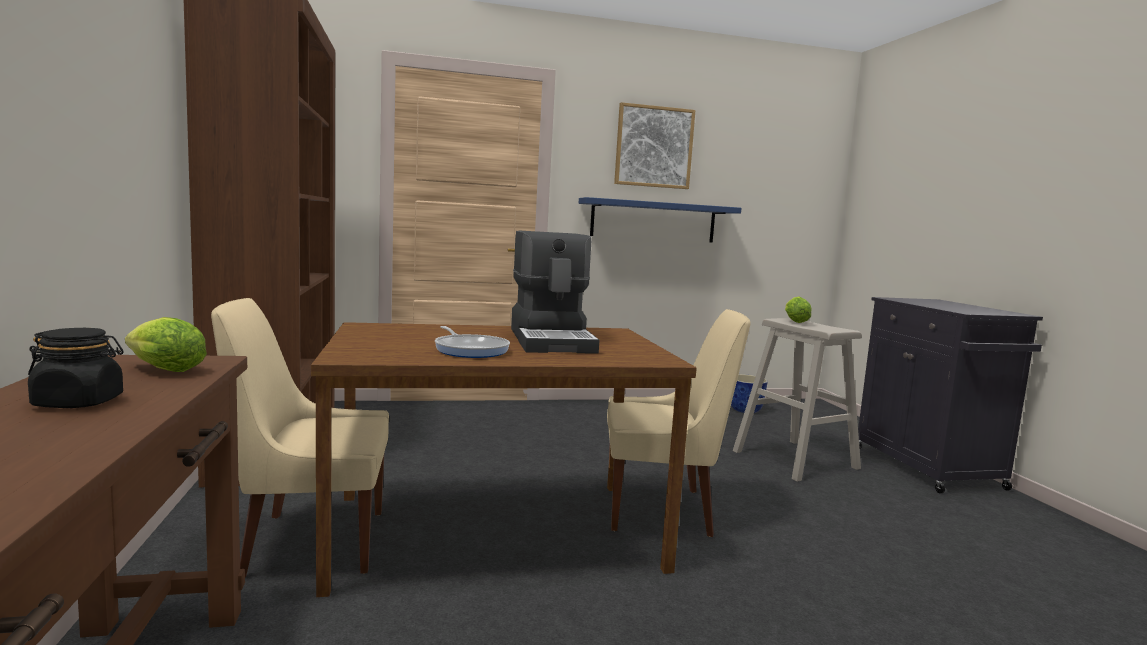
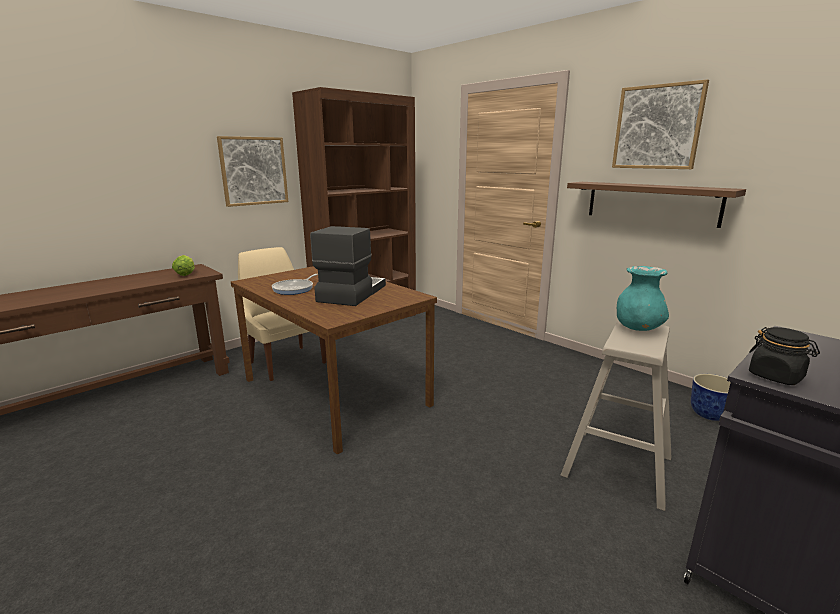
camera: 60 degrees right, 10 degrees up
black jar [28,328,124,408] -> black jar moved to [749,327,820,385]
coffee machine [511,230,599,354] -> coffee machine turned 150 degrees clockwise [310,226,386,306]
blue shelf [579,197,742,243] -> brown shelf [567,182,746,228]
beige chair [607,309,751,537] -> none
lettuce [785,297,812,323] -> turquoise vase [617,266,669,331]
none -> picture [217,136,288,207]

